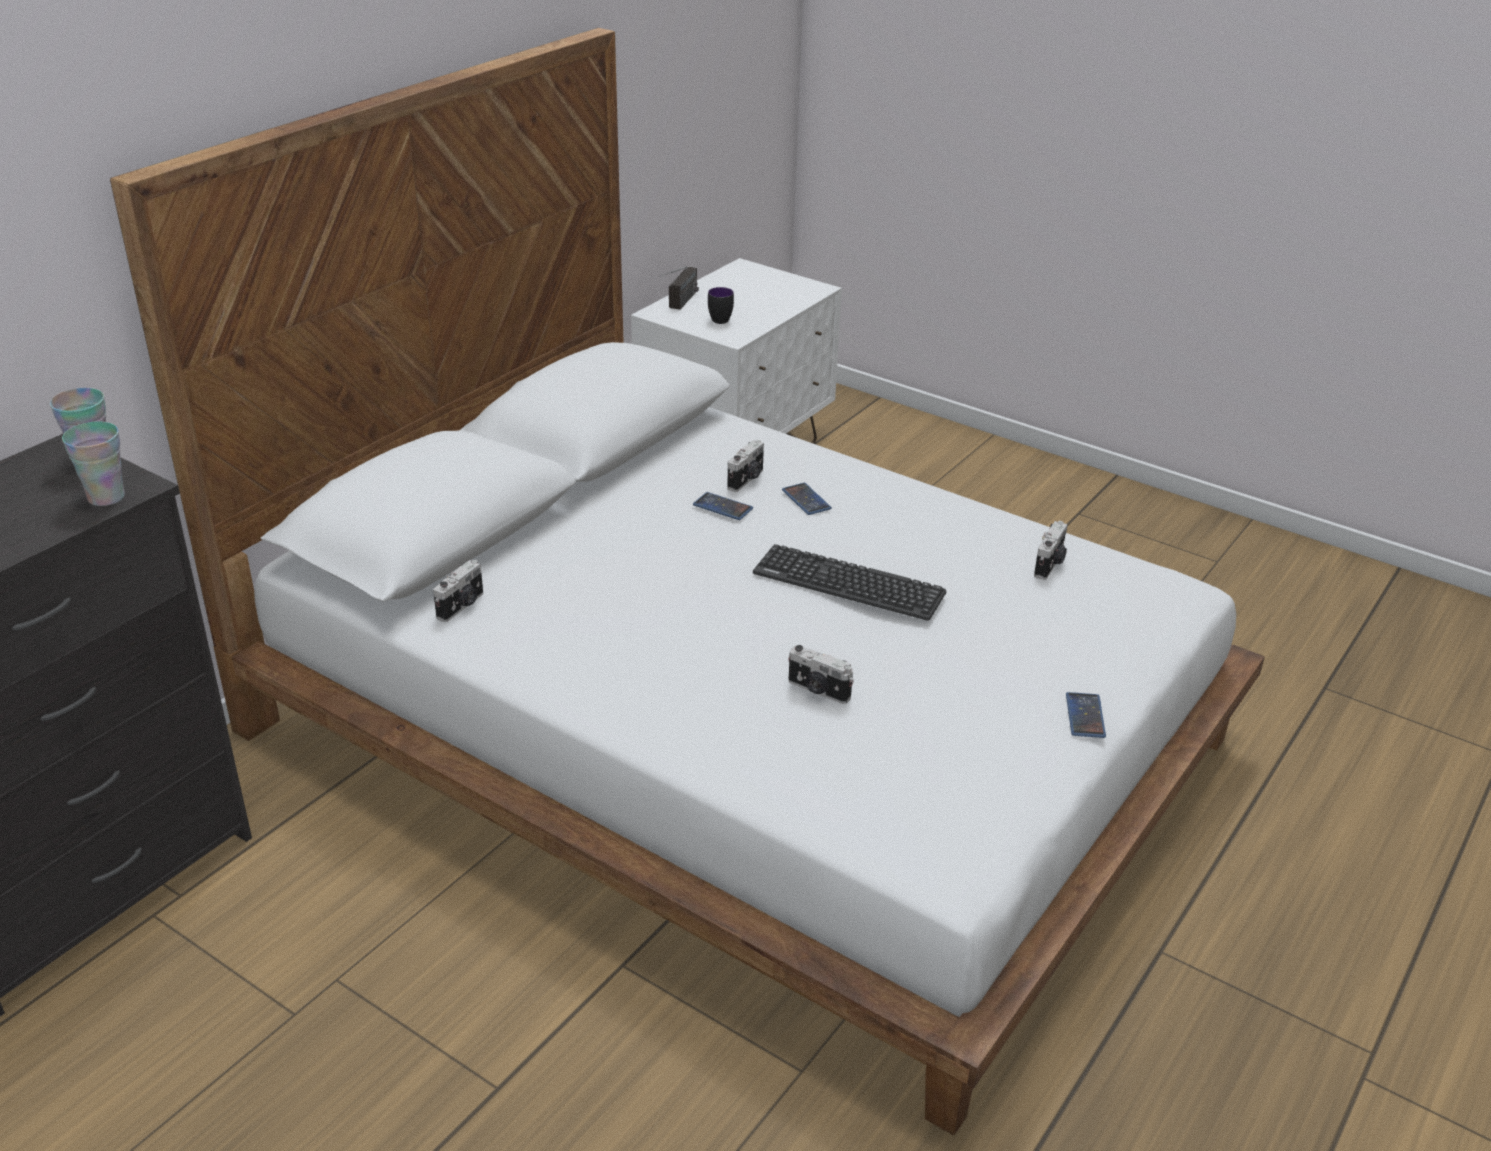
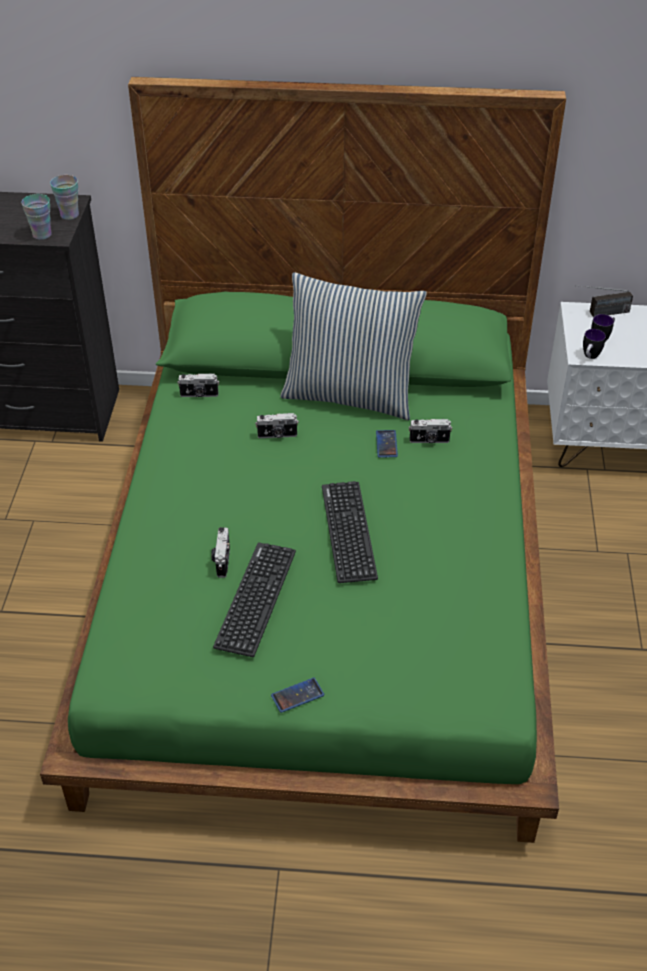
camera: 60 degrees right, 10 degrees up
white bed [110,28,1265,1135] -> green bed [40,77,566,843]
phone [782,483,832,515] -> none
camera [1034,521,1068,580] -> camera moved to [255,413,299,438]
none -> keyboard [213,542,296,657]
none -> pillow [280,273,427,420]
none -> mug [583,329,606,359]

